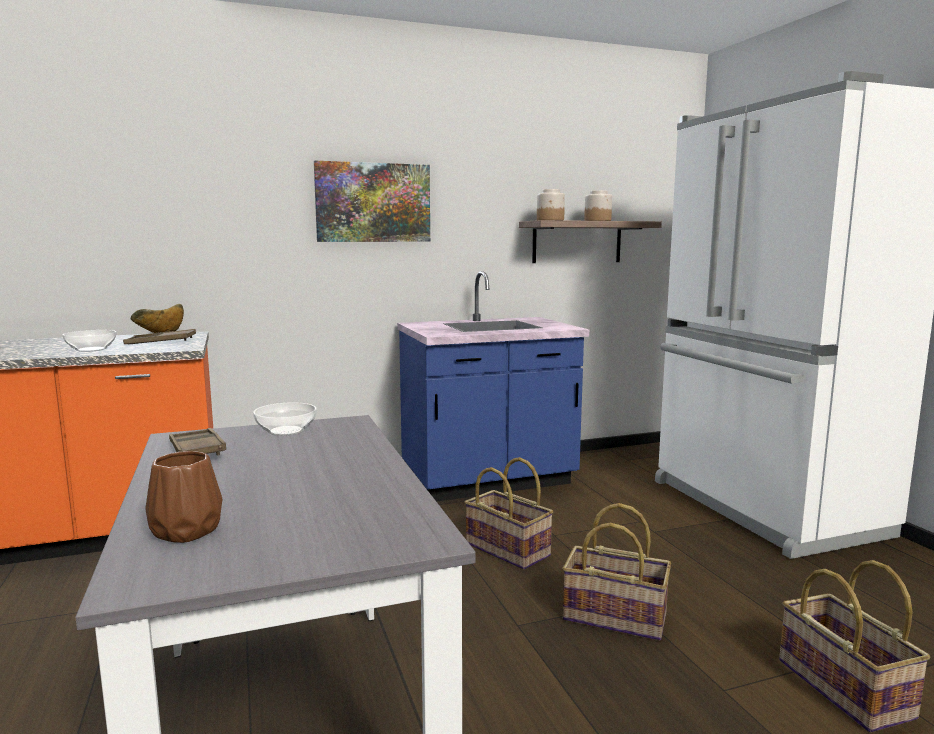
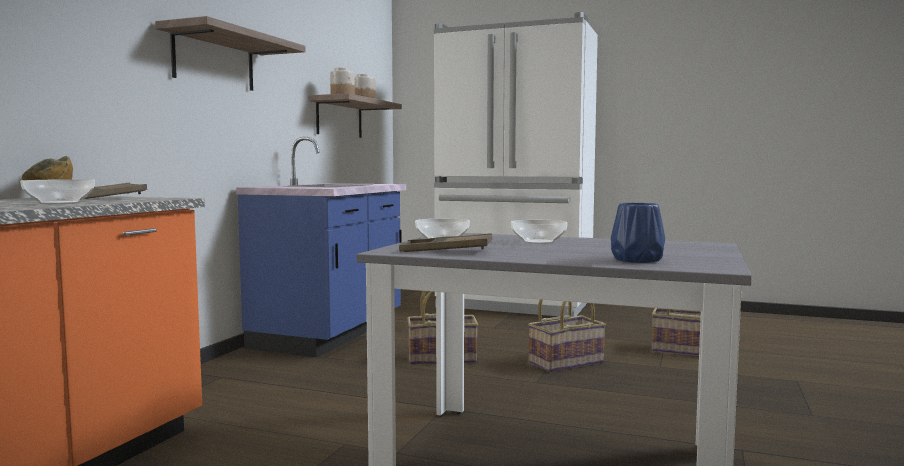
camera: 50 degrees left, 5 degrees down
brown vase [145,451,222,543] -> blue vase [611,203,665,263]
picture [314,161,430,242] -> shelf [155,16,306,91]
none -> bowl [511,220,568,244]

